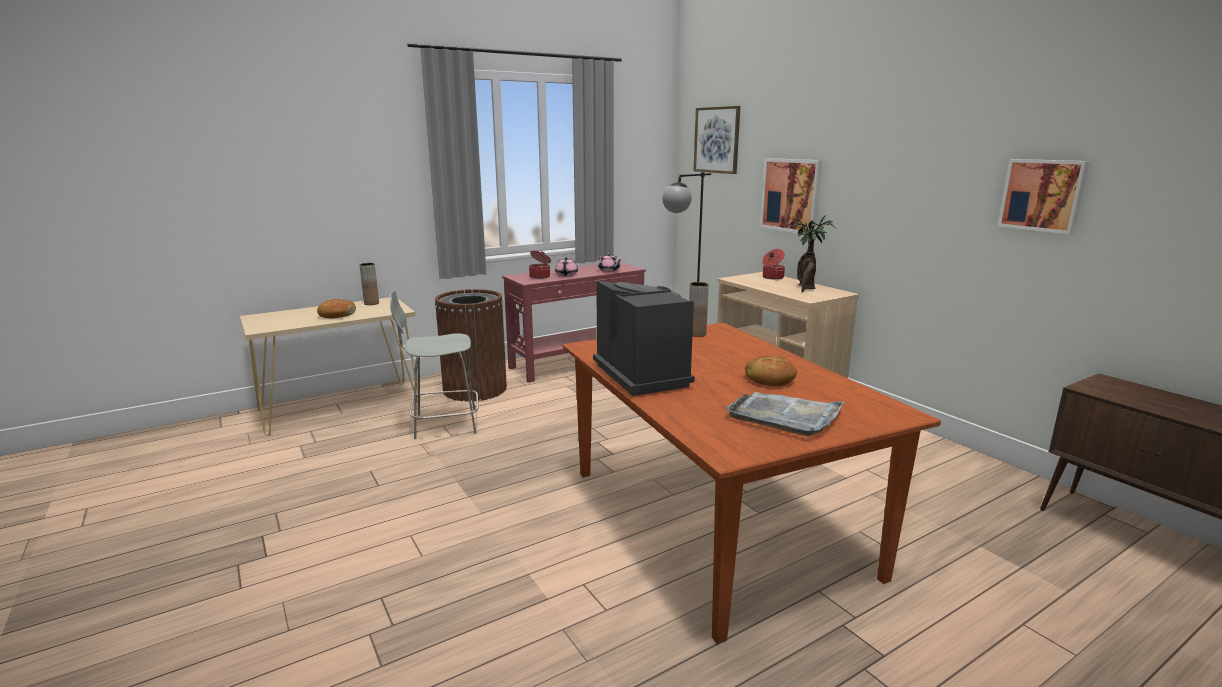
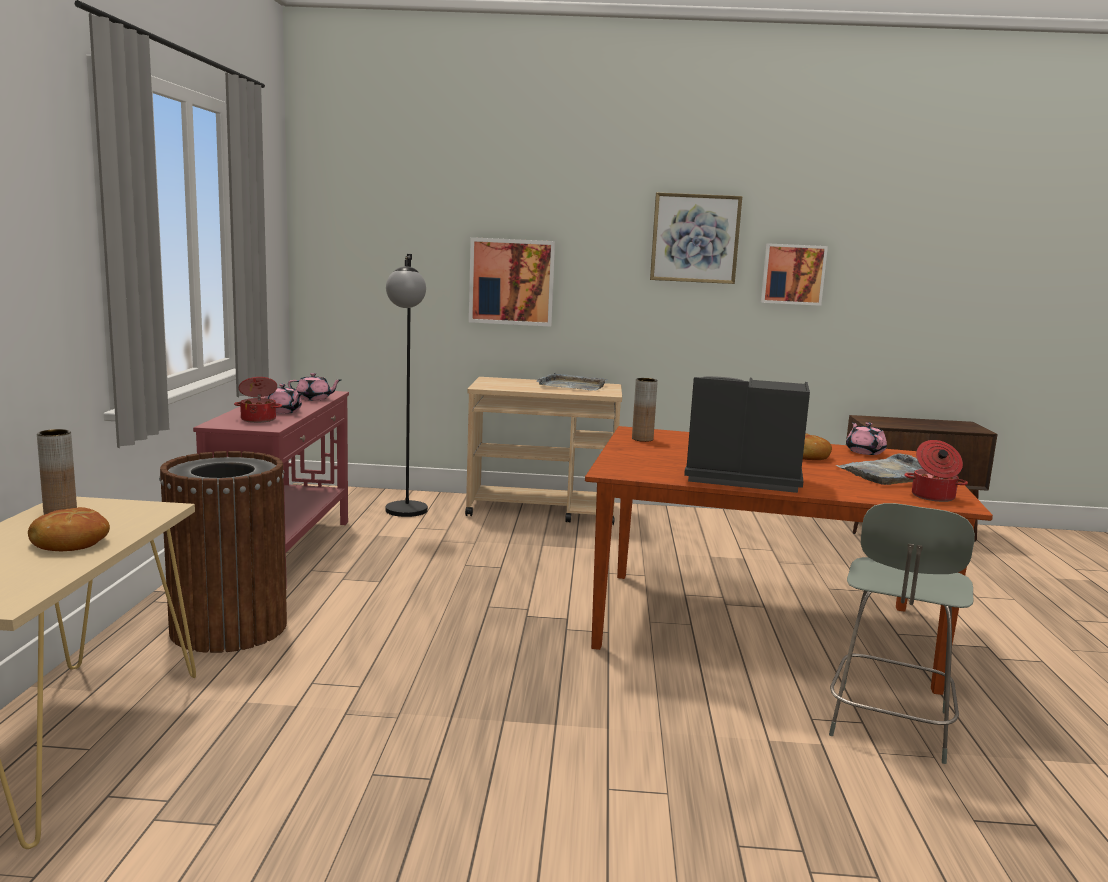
camera: 55 degrees left, 5 degrees down
grey chair [390,291,479,439] -> grey chair moved to [829,503,975,764]
picture [693,106,740,174] -> picture moved to [650,192,742,284]
cooking pot [762,249,785,280] -> cooking pot moved to [904,440,968,502]
potted plant [788,215,835,293] -> grey tray [537,372,607,391]
none -> pink teapot [846,422,887,455]

